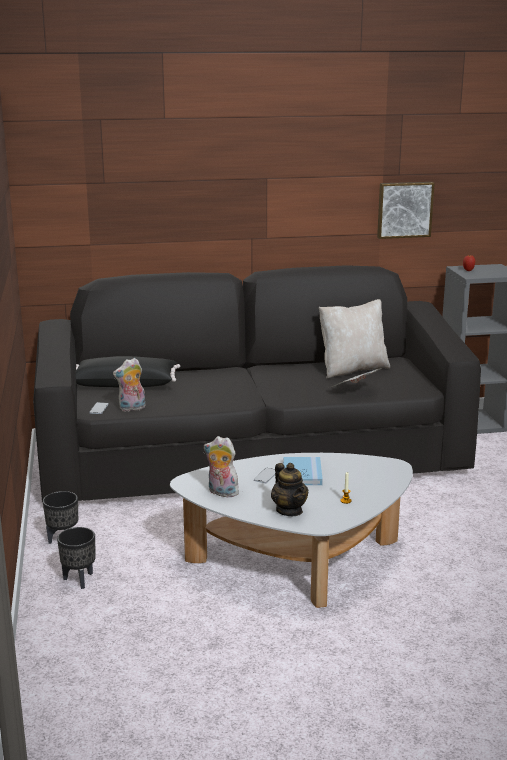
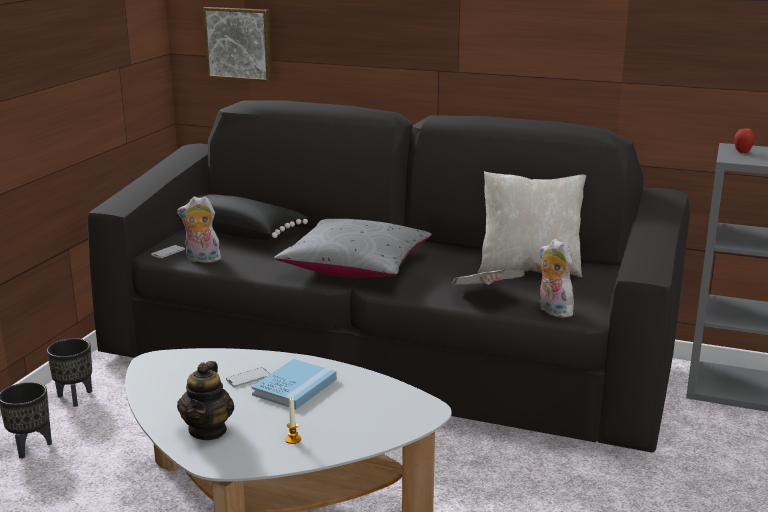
camera: 30 degrees right, 0 degrees up
plush toy [204,436,239,497] -> plush toy moved to [540,239,574,318]
picture [377,182,435,239] -> picture moved to [203,7,272,82]
none -> grey pillow [274,219,432,278]

